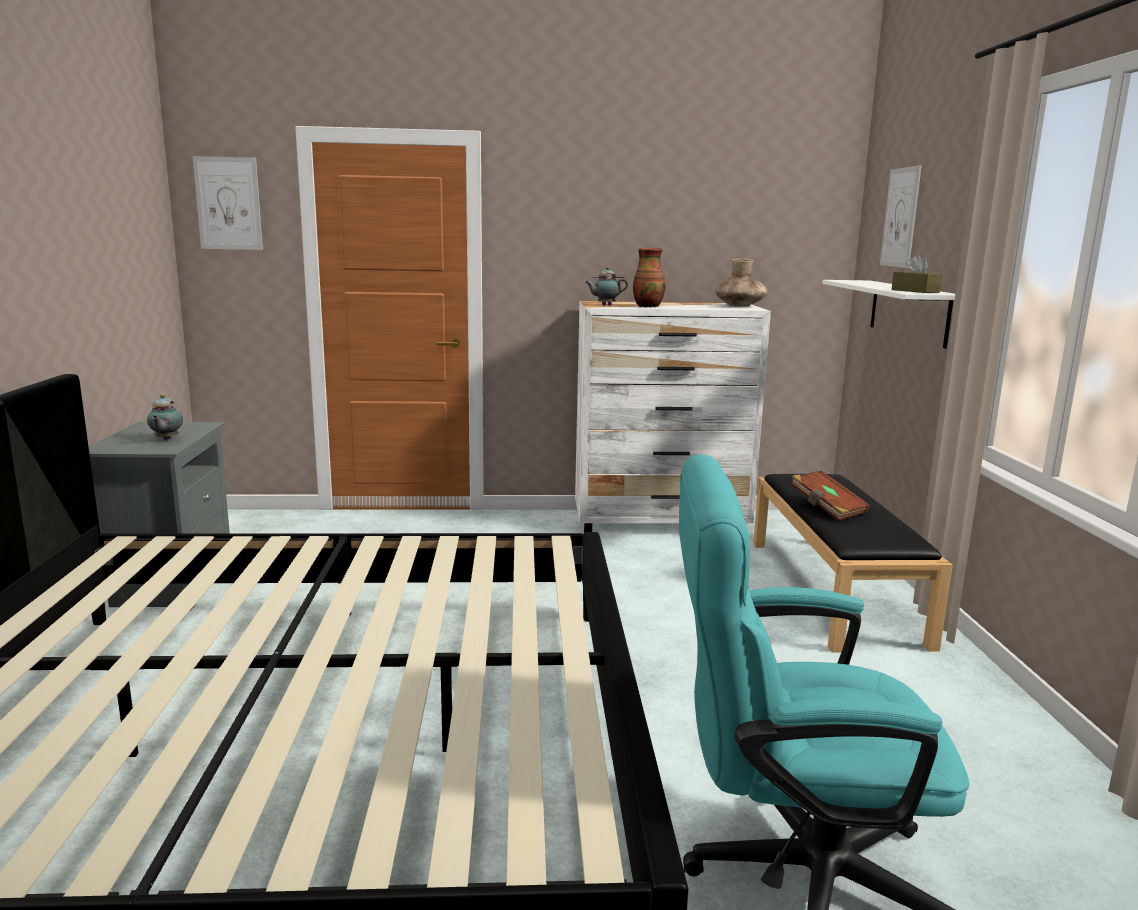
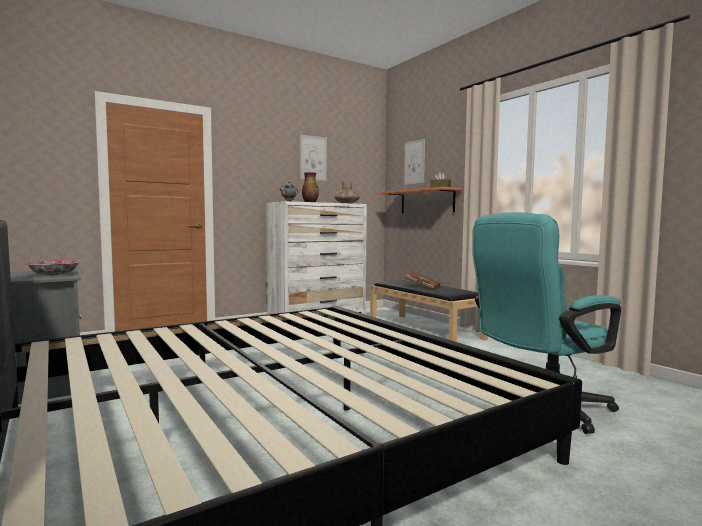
camera: 30 degrees left, 10 degrees down
teapot [147,394,183,440] -> bowl [24,260,82,275]
picture [193,156,263,250] -> picture moved to [300,135,327,181]
white shelf [822,280,955,348] -> orange shelf [380,187,462,213]

